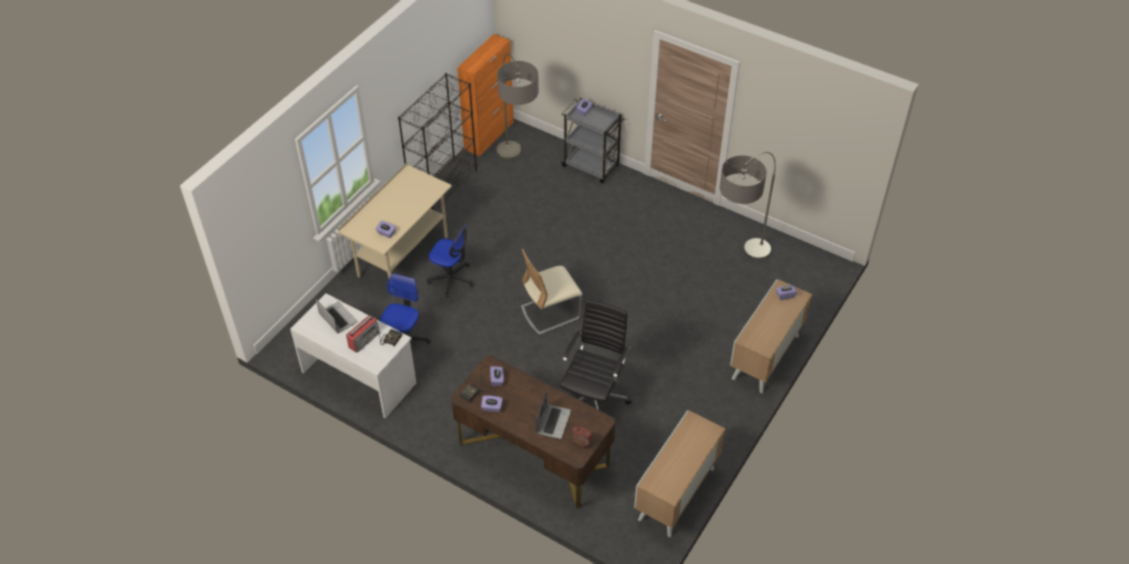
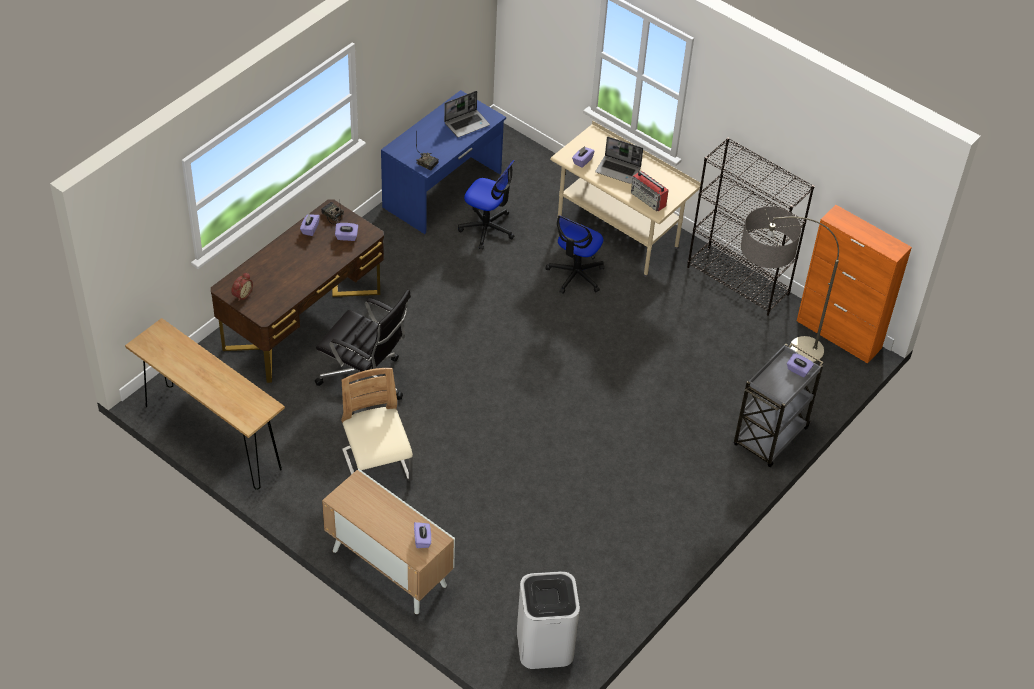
camera: 95 degrees right, 0 degrees up
white desk [290,293,416,419] -> blue desk [381,90,506,234]
radio [346,315,379,352] -> radio moved to [631,171,669,211]
beige chair [521,249,583,335] -> beige chair moved to [341,368,413,481]
laptop [536,390,571,439] -> laptop moved to [595,136,643,184]
cabinet [634,410,726,537] -> brown console table [125,318,285,490]
floor lamp [720,152,776,260] -> none
none -> white trash can [517,571,580,669]

